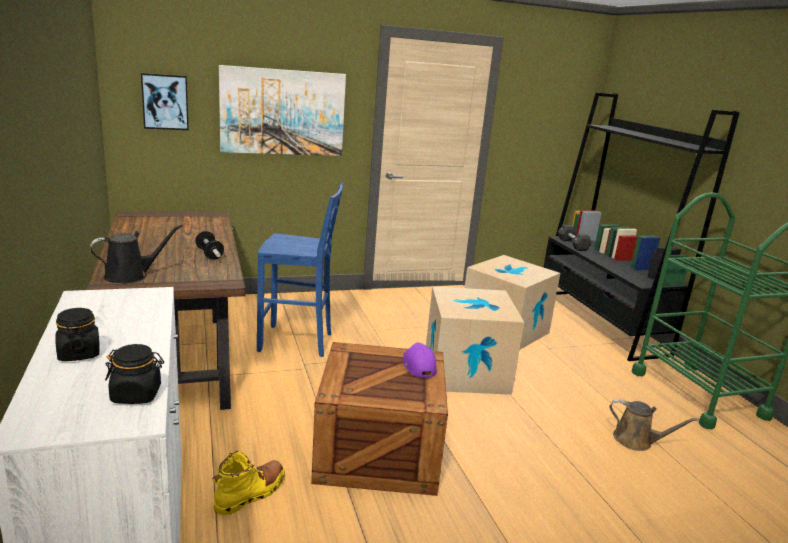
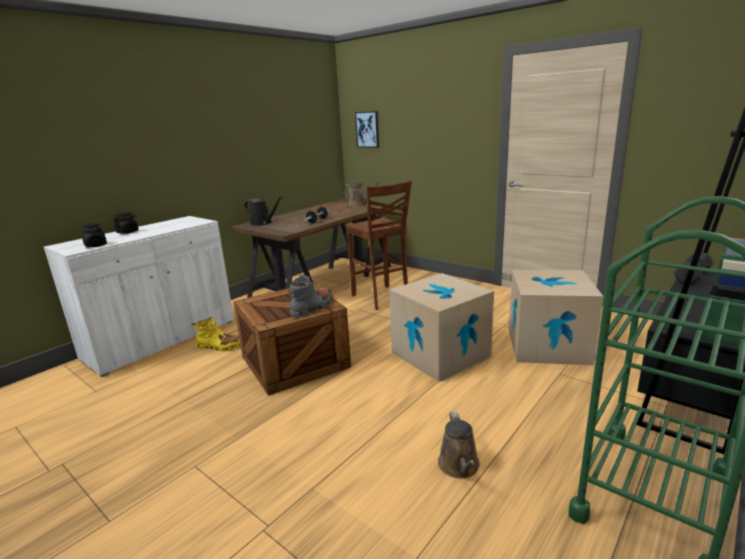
camera: 60 degrees right, 0 degrees up
picture [219,65,346,156] -> none
blue stool [257,183,343,357] -> brown stool [346,180,412,310]
purple cap [403,342,437,378] -> grey boot [288,274,333,318]
none -> brown watering can [342,181,380,207]

